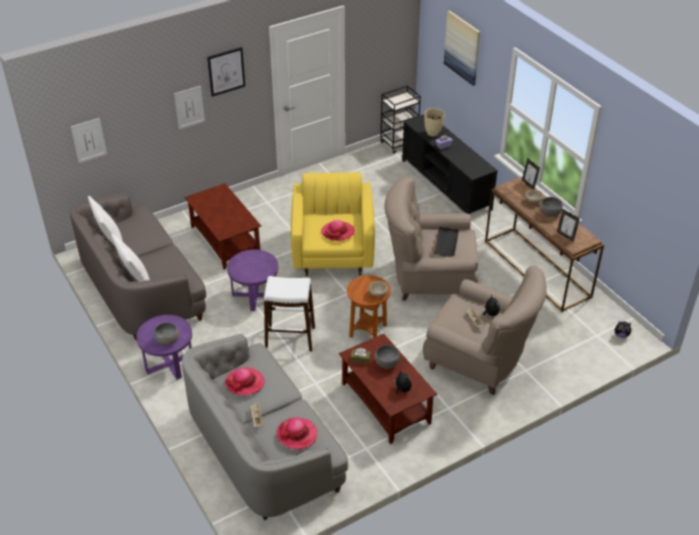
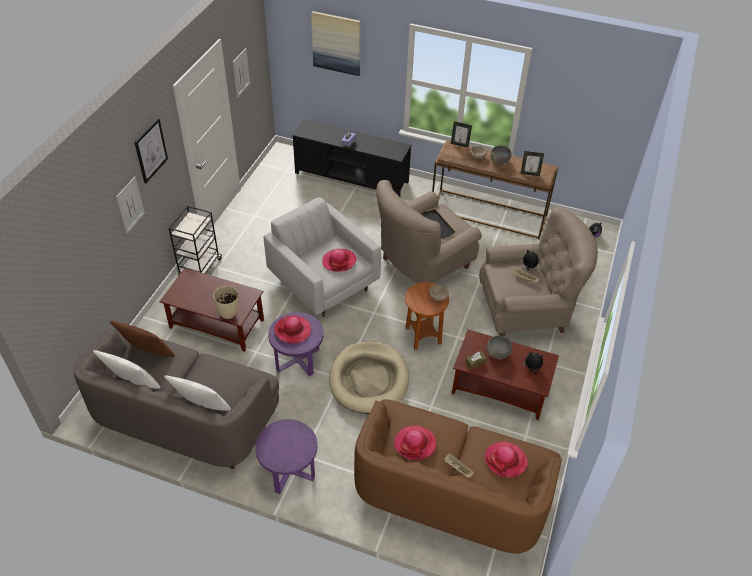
camera: 40 degrees left, 5 degrees up
picture [71,118,107,163] -> picture moved to [233,48,250,98]
grey bowl [154,322,179,345] -> none
grey sofa [182,334,348,520] -> brown sofa [354,399,562,554]
white stool [264,276,315,351] -> beige dog bed [329,341,409,414]
yellow armchair [291,172,375,276] -> white armchair [264,197,381,317]
black cart [380,86,421,154] -> black cart moved to [169,205,221,275]
beige vase [424,108,445,137] -> beige vase moved to [213,286,239,319]
none -> brown pillow [109,321,175,357]
none -> hat [274,315,311,344]

